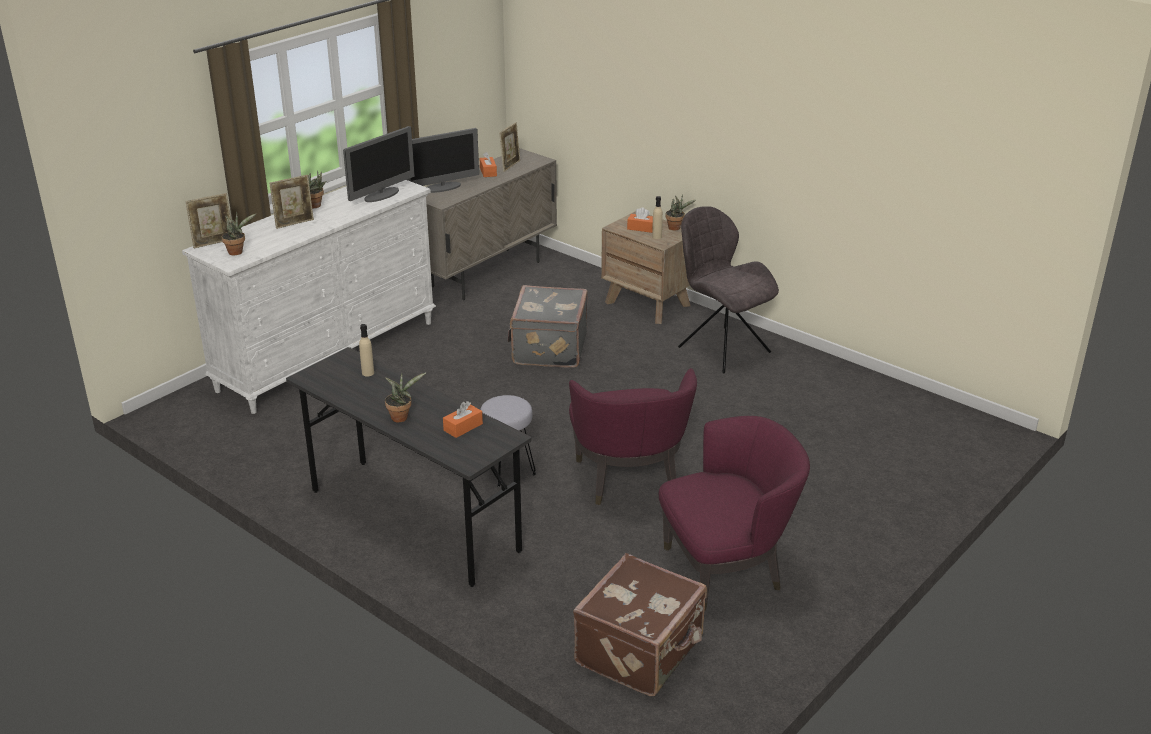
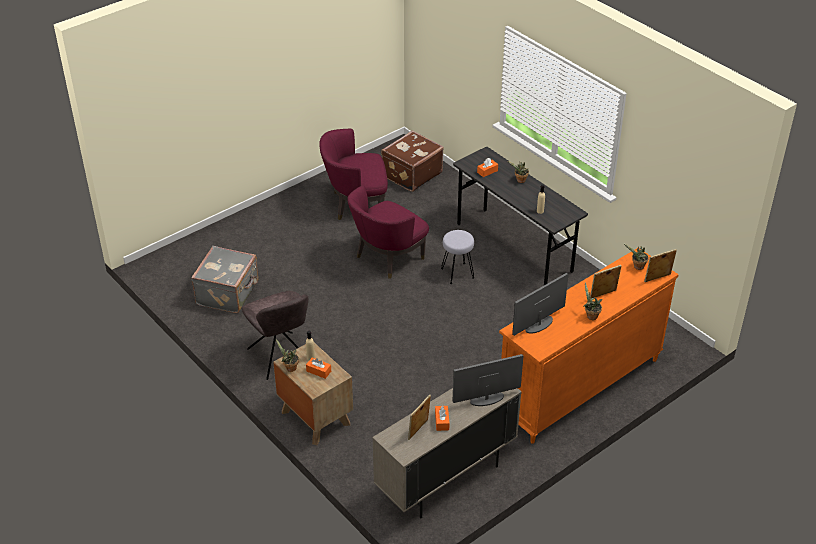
camera: 170 degrees left, 10 degrees up
white dresser [182,180,436,414] -> orange dresser [499,248,679,444]
grey suitcase [507,285,588,368] -> grey suitcase moved to [191,246,259,313]
purple armchair [569,368,697,505] -> purple armchair turned 135 degrees counterclockwise [347,185,429,279]

